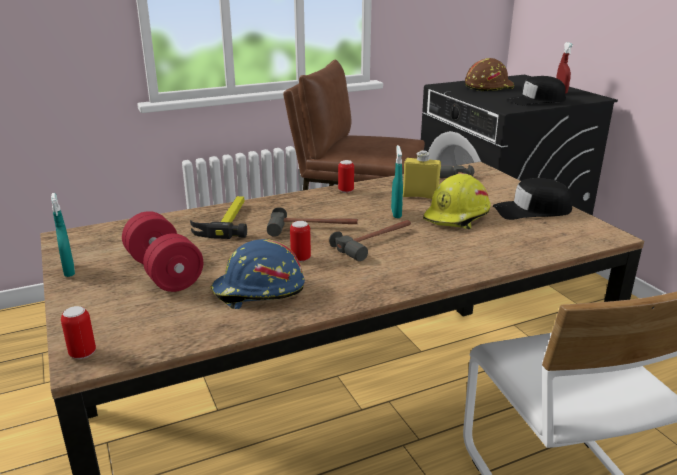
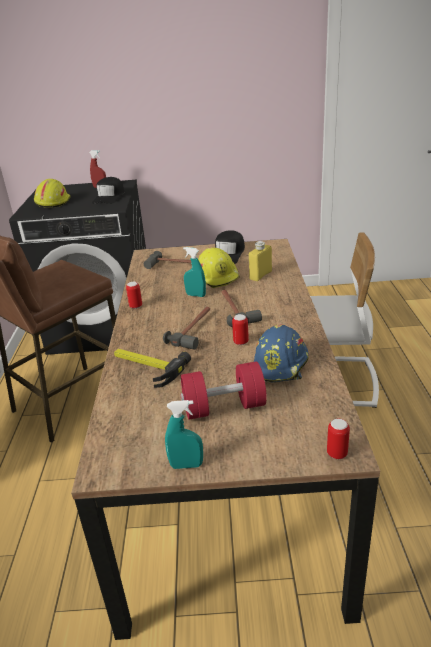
camera: 65 degrees left, 5 degrees up
yellow bottle [403,150,441,199] -> yellow bottle moved to [249,241,272,281]
brown hard hat [465,58,514,91] -> yellow hard hat [34,179,71,208]

